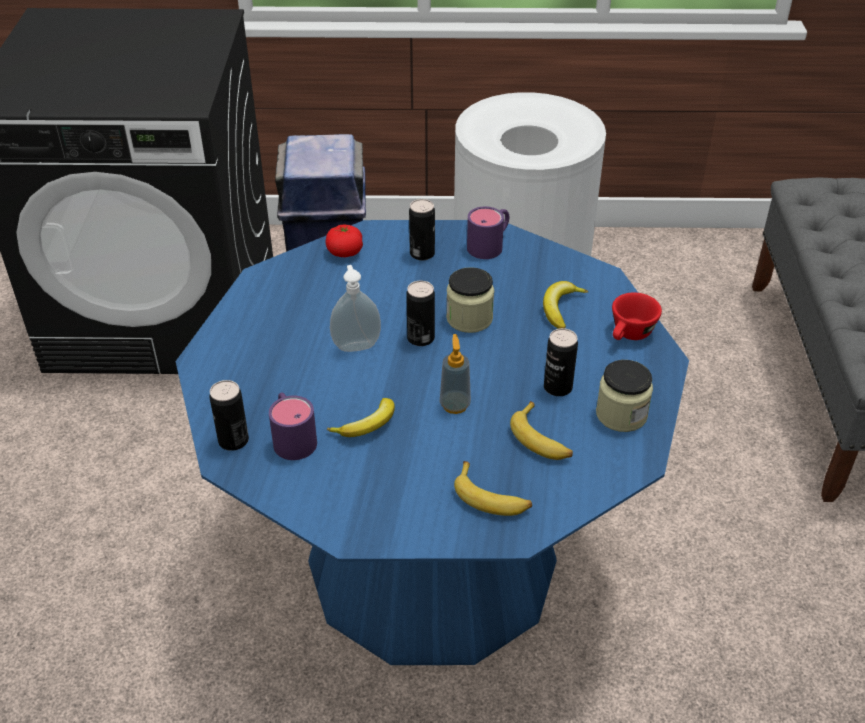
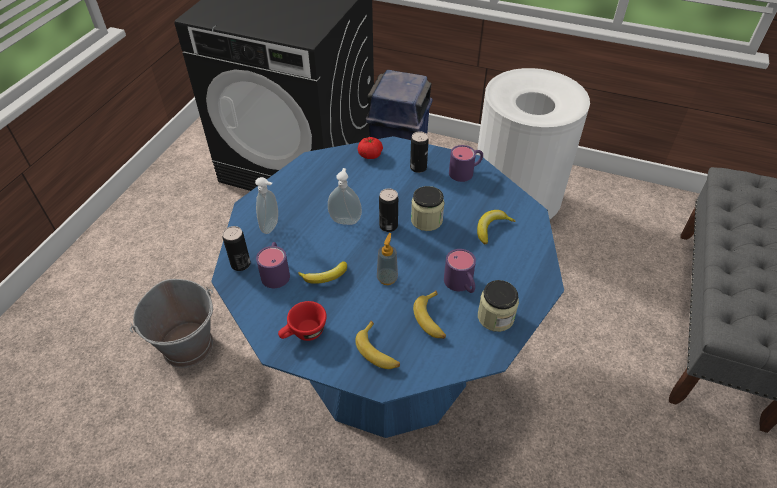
camera: 20 degrees right, 5 degrees up
can [544,328,578,396] -> purple mug [444,249,476,293]
red cup [612,293,662,340] -> red cup moved to [278,301,327,341]
none -> grey bucket [129,279,213,368]
none -> soap dispenser [255,177,278,234]

